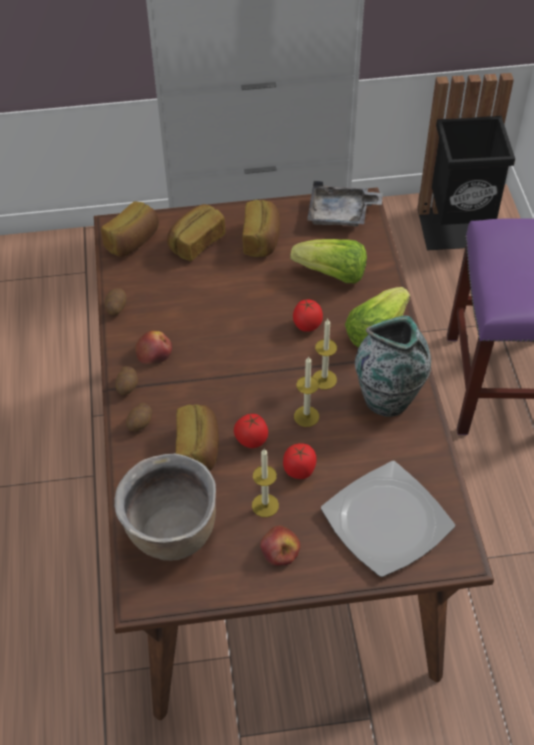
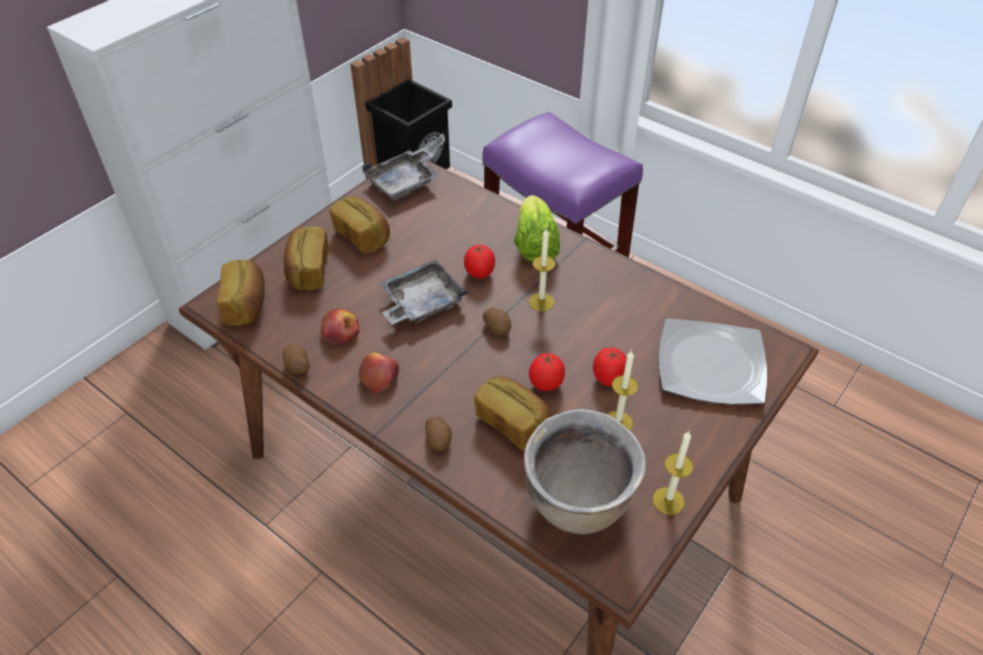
camera: 45 degrees left, 5 degrees down
potato [115,366,138,395] -> potato moved to [482,308,511,335]
apple [260,525,301,565] -> apple moved to [321,309,359,345]
lettuce [290,239,367,283] -> none
candle [294,356,319,427] -> candle moved to [653,431,693,515]
vase [355,315,431,417] -> none
none -> grey tray [380,259,468,325]

